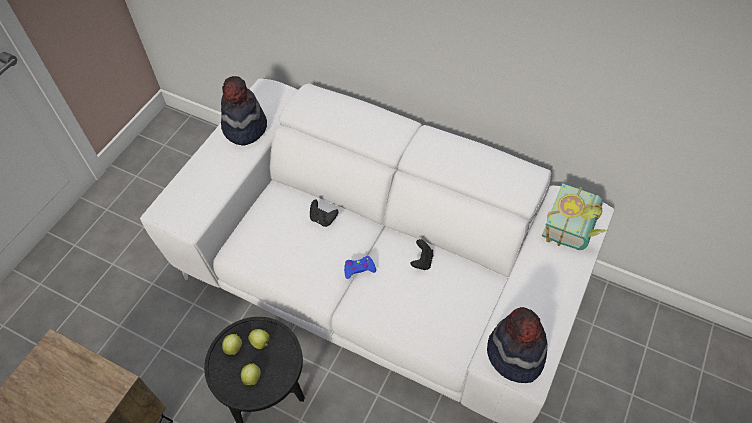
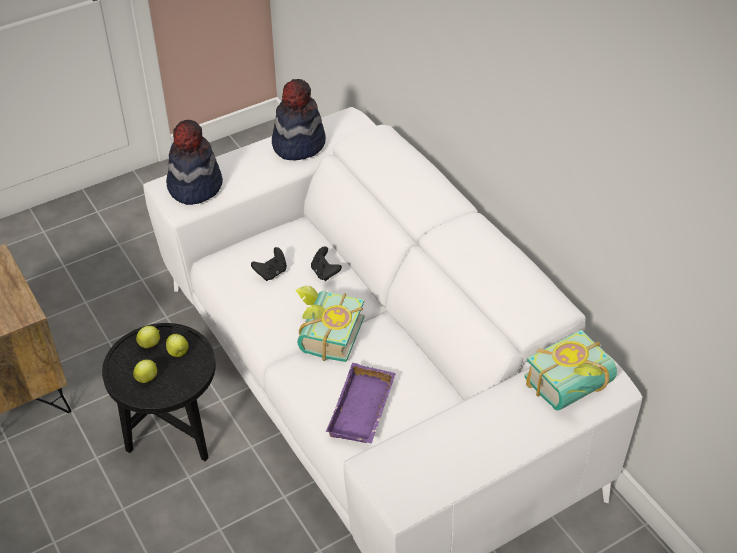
camera: 30 degrees right, 10 degrees down
blue game controller [344,256,376,279] -> book [295,285,364,362]
black game controller [410,239,433,270] -> black game controller moved to [251,247,287,281]
hat [487,307,548,383] -> hat moved to [166,120,223,205]
none -> purple tray [326,363,396,443]

